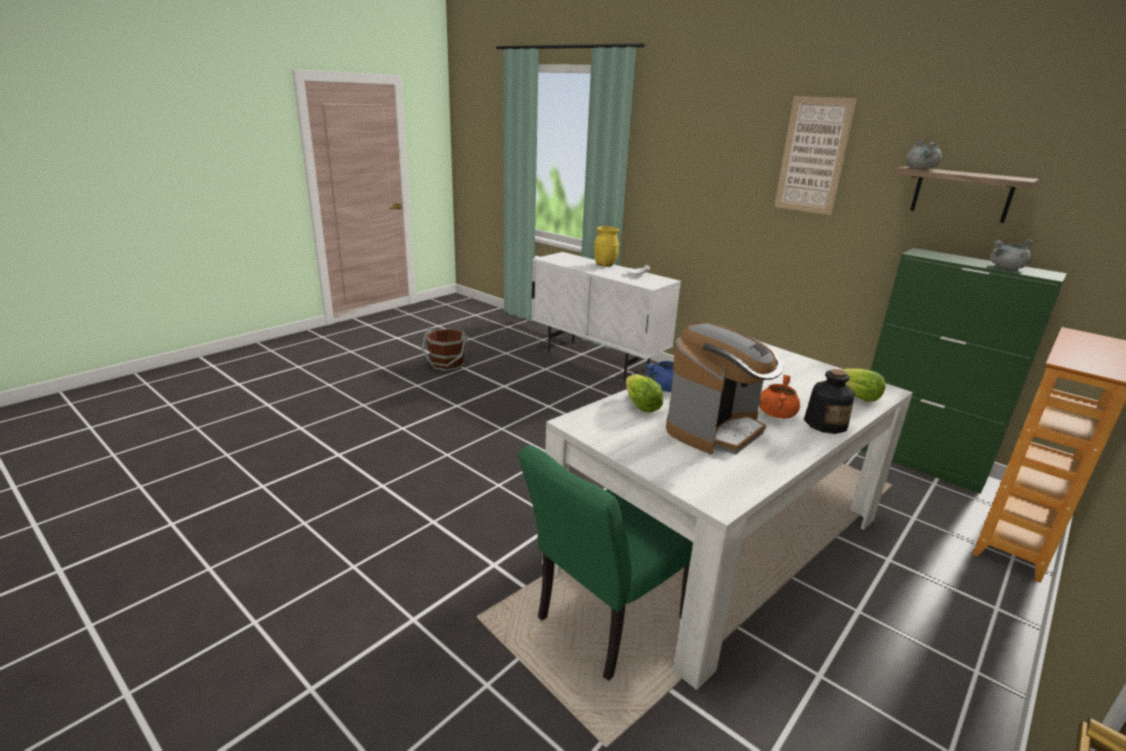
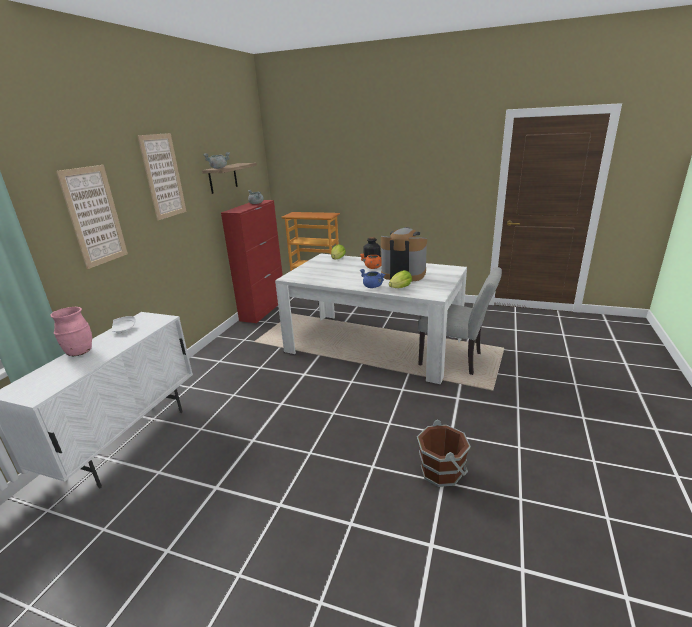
camera: 110 degrees left, 0 degrees up
brown bucket [421,327,467,371] -> brown bucket moved to [417,420,471,487]
green chair [519,445,693,681] -> grey chair [418,267,502,375]
yellow vase [594,226,619,267] -> pink vase [51,307,92,356]
green cabinet [861,248,1067,494] -> red cabinet [221,200,283,323]
none -> picture [56,165,128,269]

